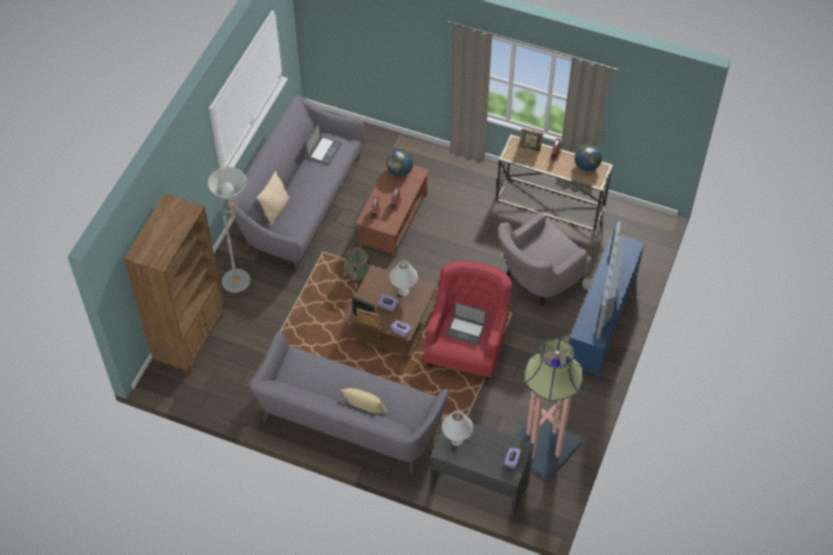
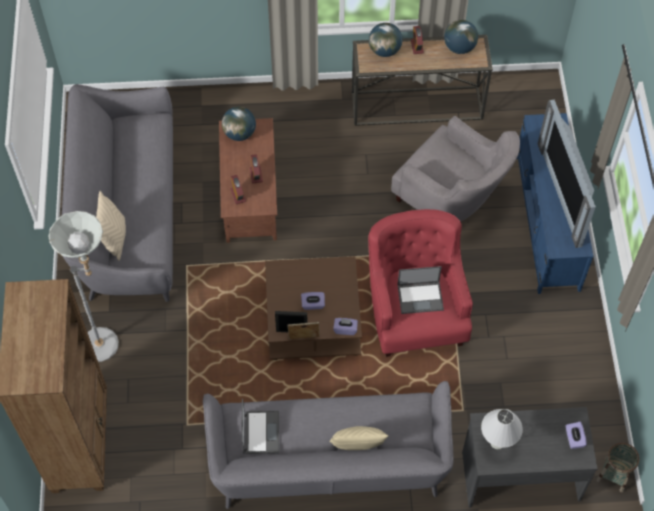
camera: 25 degrees left, 5 degrees up
laptop [306,122,342,165] -> laptop moved to [242,399,279,454]
basket [344,247,370,288] -> basket moved to [596,443,639,493]
white table lamp [390,260,418,296] -> none
grey armchair [498,211,592,306] -> grey armchair turned 75 degrees counterclockwise [391,116,520,222]
floor lamp [514,338,583,481] -> none
picture frame [519,128,543,152] -> globe [369,23,403,57]

